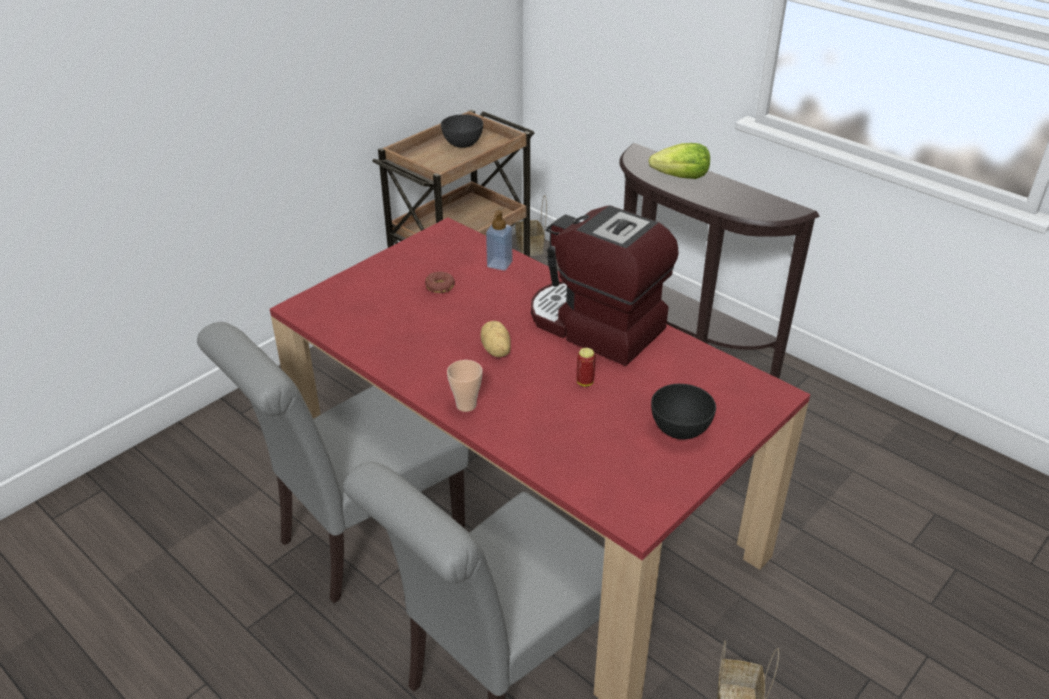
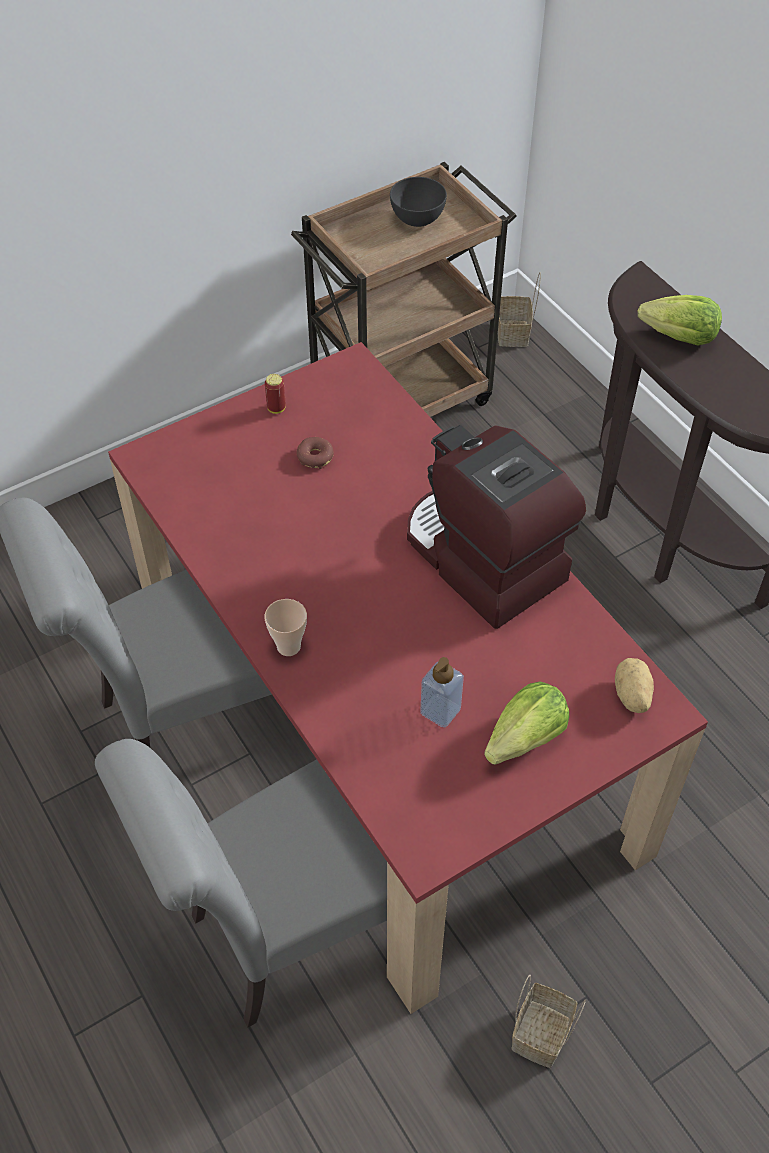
camera: 15 degrees right, 15 degrees up
potato [480,321,511,357] -> potato moved to [615,658,654,713]
soap dispenser [486,210,512,271] -> soap dispenser moved to [420,657,464,727]
can [577,348,595,386] -> can moved to [265,374,286,414]
black bowl [651,384,716,439] -> lettuce [484,681,569,765]

